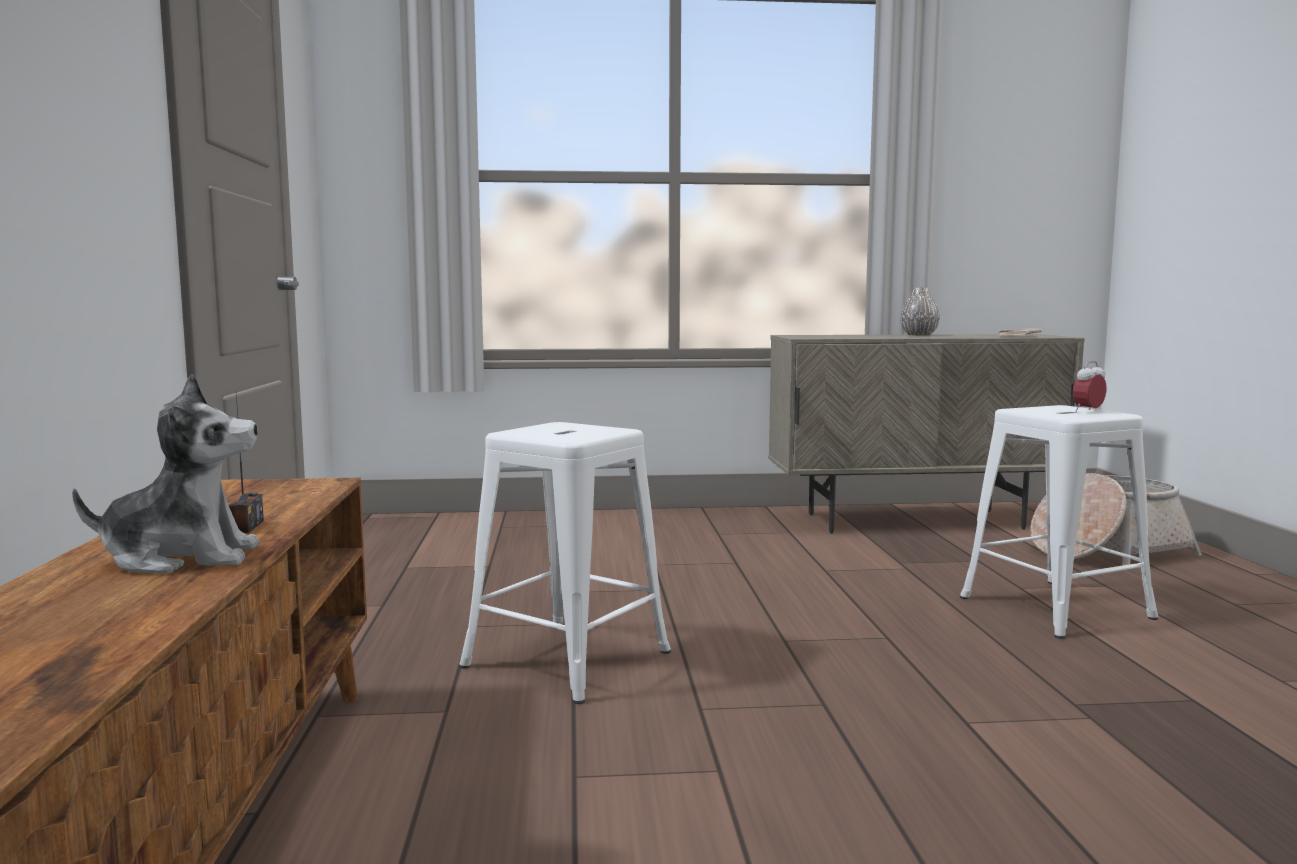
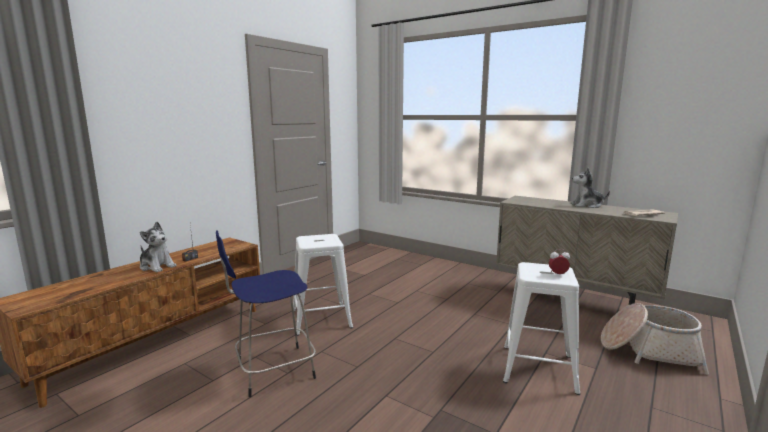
camera: 40 degrees right, 5 degrees up
grey vase [900,287,940,336] -> plush toy [571,168,610,208]
none -> blue stool [216,230,316,397]

